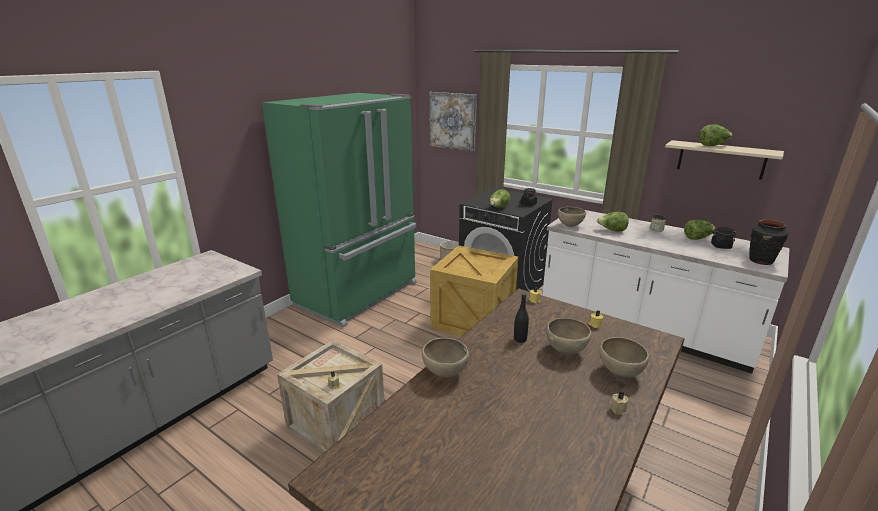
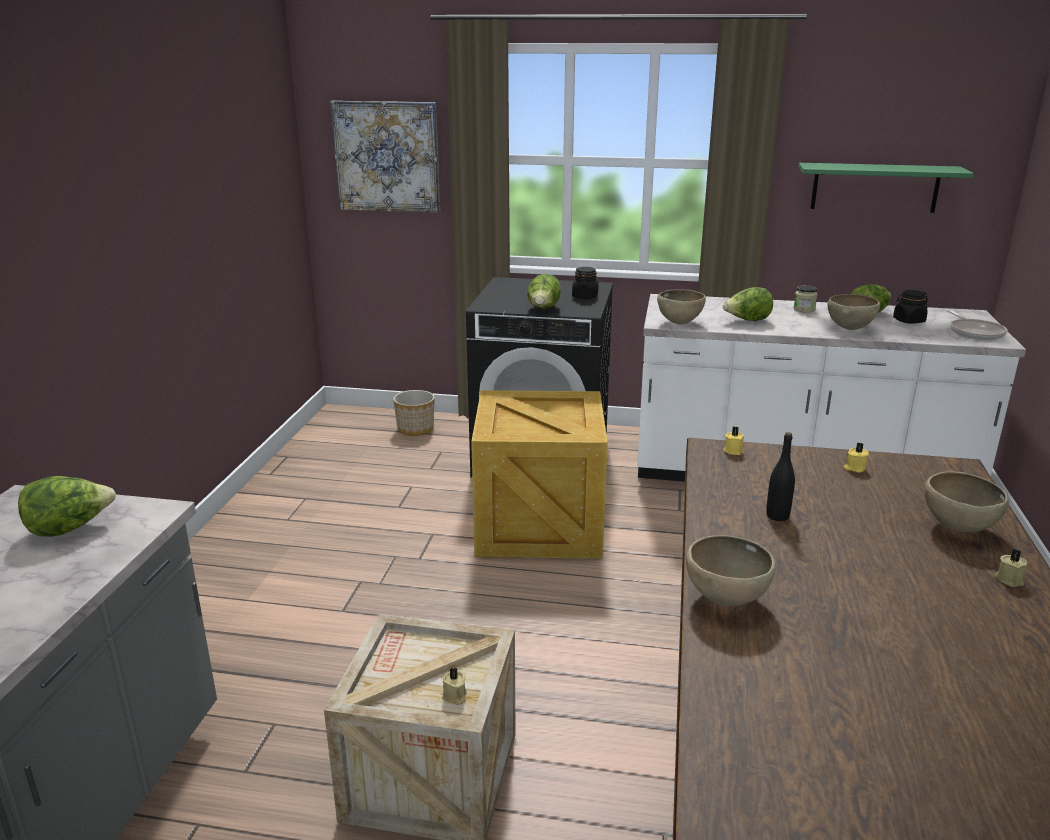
camera: 25 degrees left, 0 degrees up
green fridge [261,93,417,327] -> none
brown bowl [546,318,592,354] -> brown bowl moved to [827,294,880,330]
beige shelf [665,140,784,180] -> green shelf [798,163,974,213]
lettuce [699,124,733,146] -> lettuce moved to [18,476,116,537]
black vase [749,220,789,265] -> frying pan [947,310,1007,340]

